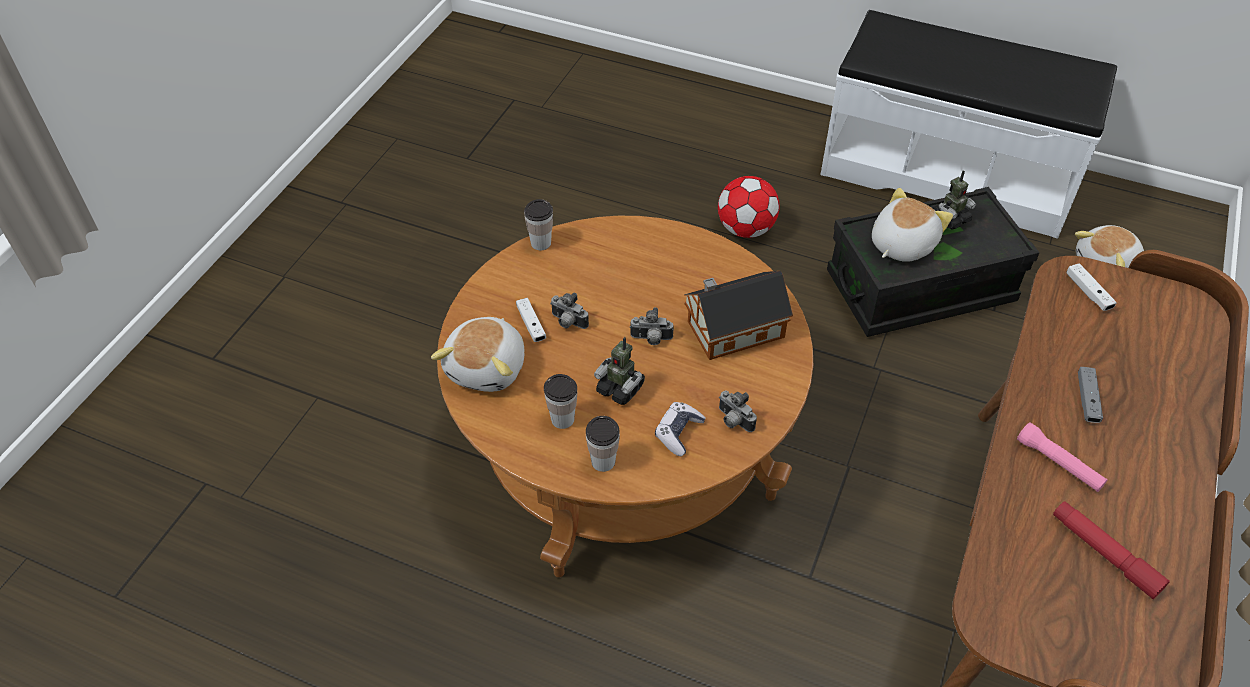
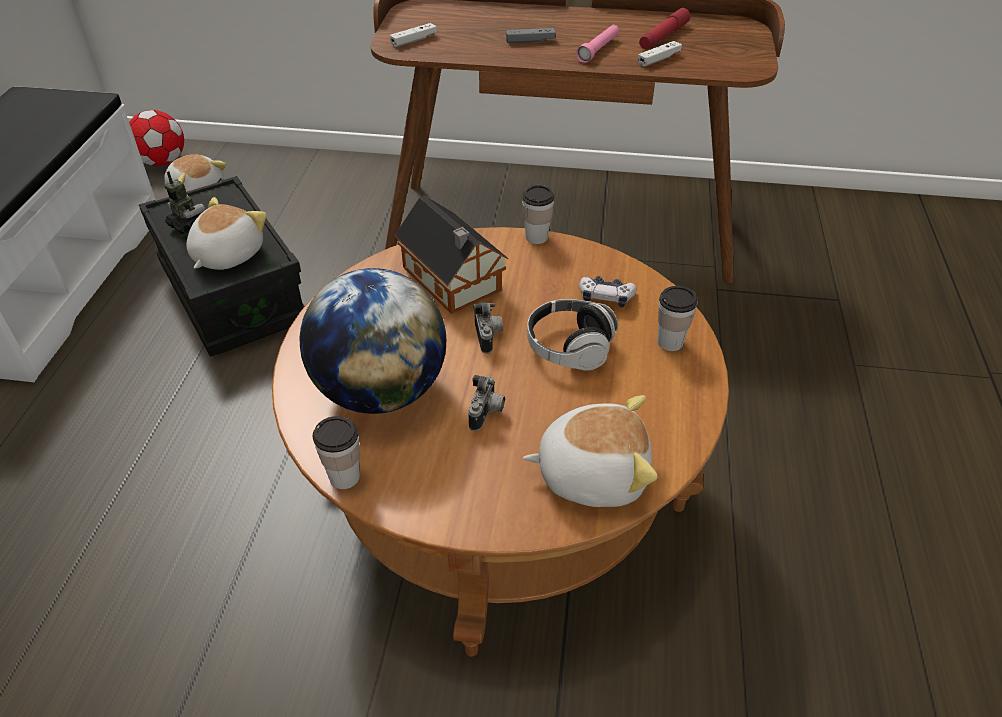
camera: 105 degrees left, 5 degrees down
white game controller [516,298,546,342] -> white game controller moved to [638,41,682,67]
cup [544,374,577,429] -> cup moved to [522,185,554,244]
toy robot [594,337,645,405] -> headphones [527,299,618,371]
football [718,176,780,238] -> football moved to [129,110,184,166]
camera [719,391,757,432] -> none
plush toy [872,188,953,262] -> plush toy turned 90 degrees clockwise [186,197,267,270]
none -> globe [299,268,446,414]

